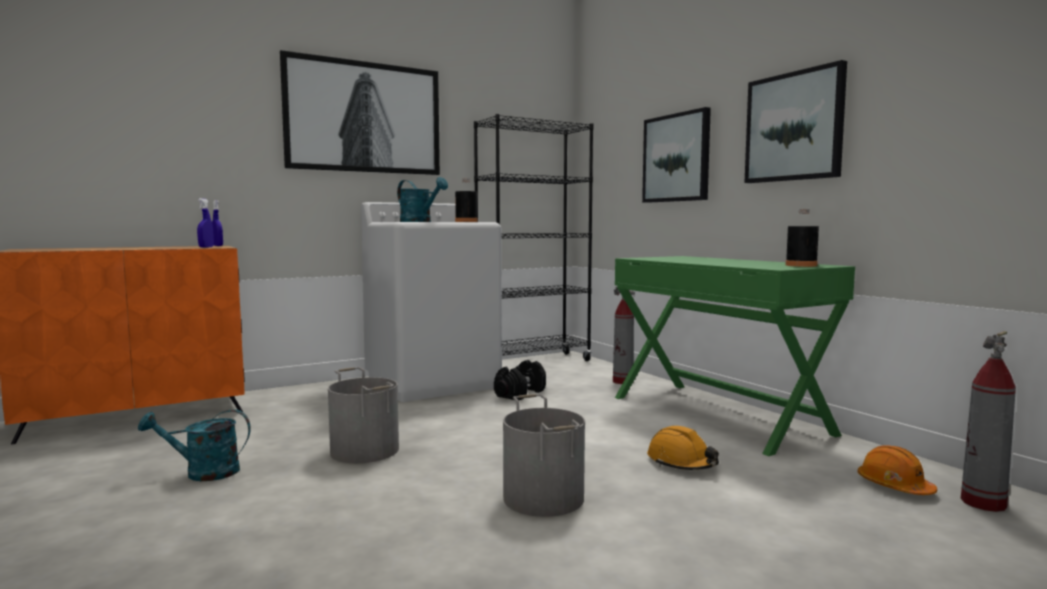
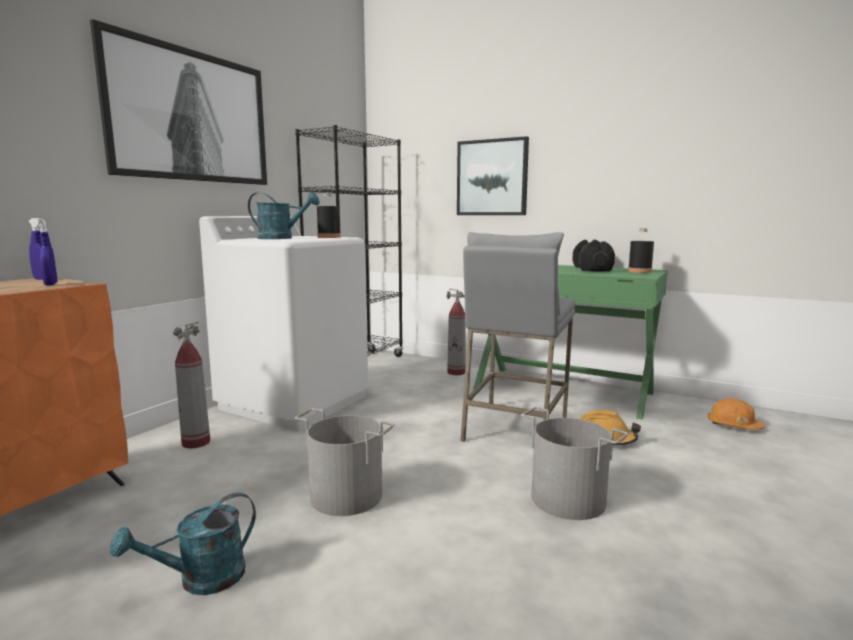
camera: 30 degrees left, 5 degrees up
black dumbbell [494,360,546,400] -> black dumbbell moved to [572,240,615,272]
picture [744,60,847,183] -> none
fire extinguisher [961,331,1016,512] -> fire extinguisher moved to [173,322,210,449]
none -> grey stool [461,232,575,441]

